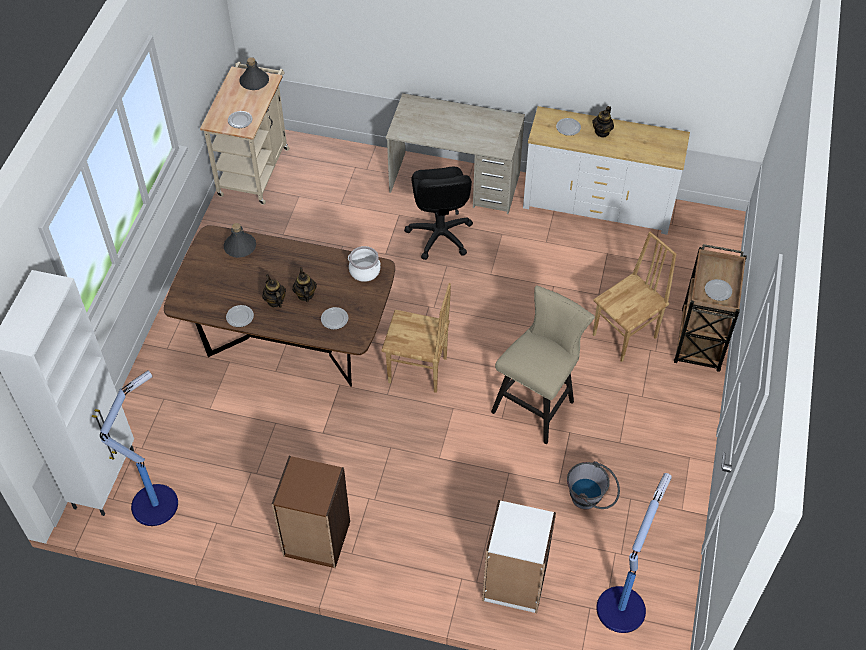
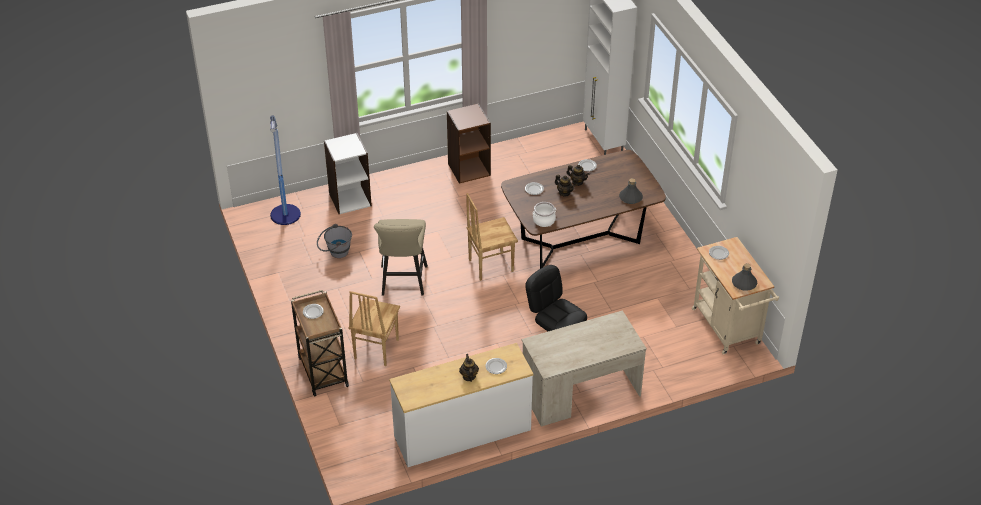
camera: 145 degrees right, 10 degrees down
floor lamp [100,371,178,526] -> none

